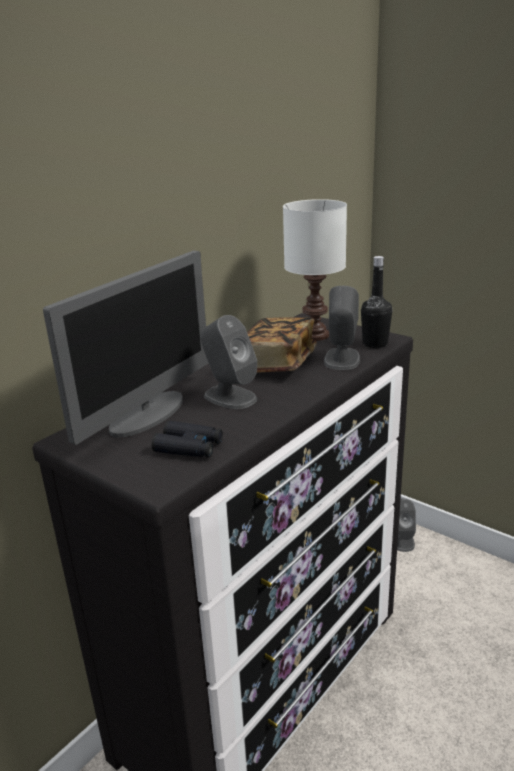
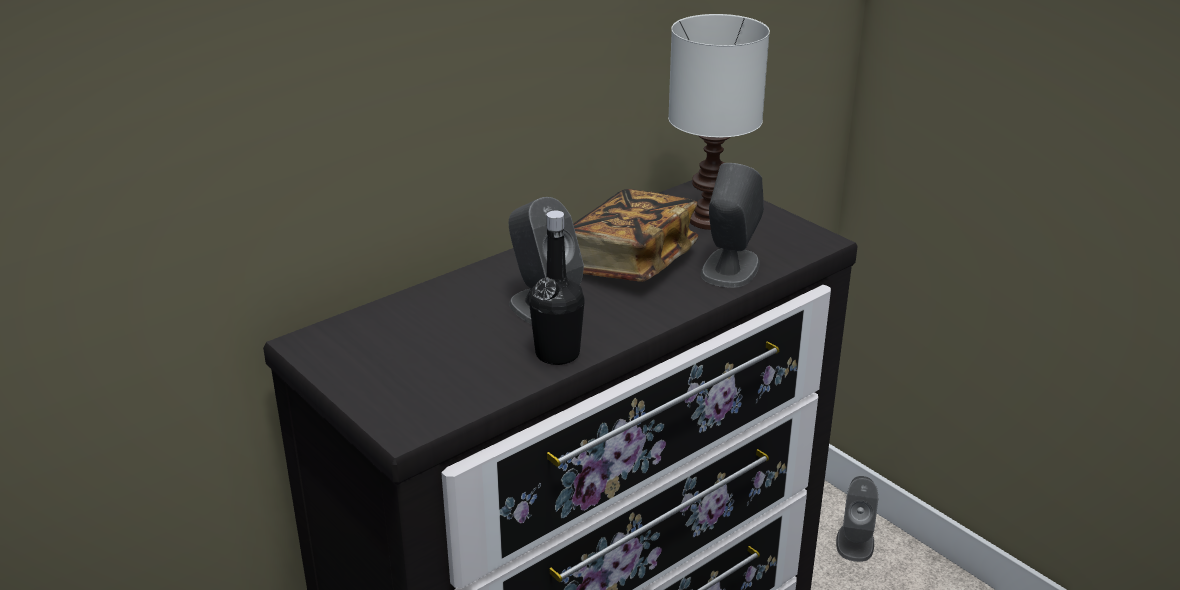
camera: 10 degrees right, 5 degrees up
monitor [43,250,208,445] -> none
black binoculars [152,421,223,458] -> none
black bottle [361,256,393,348] -> black bottle moved to [529,211,585,365]

